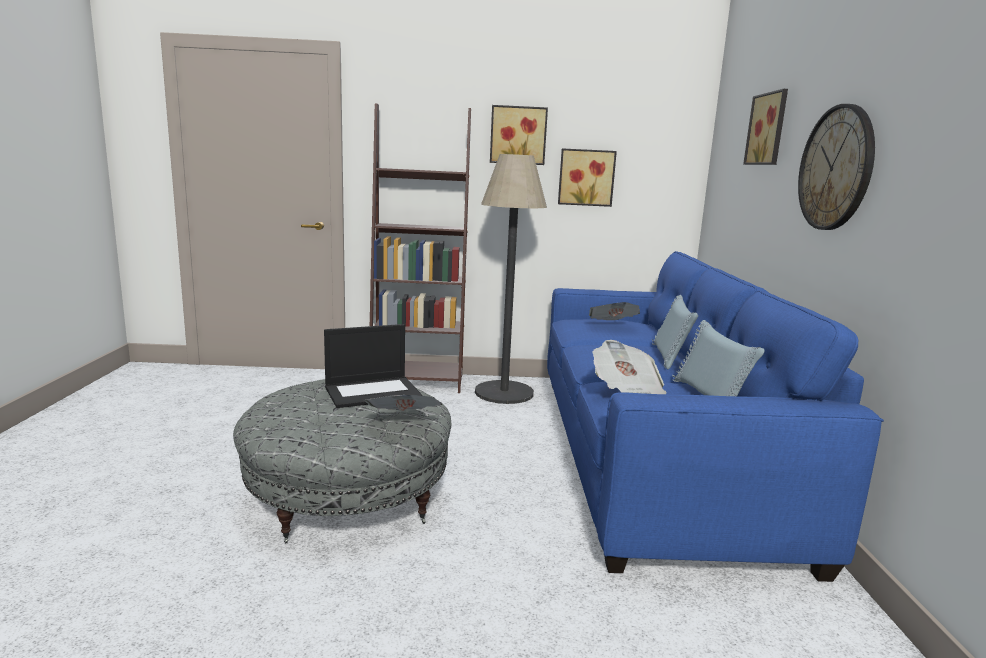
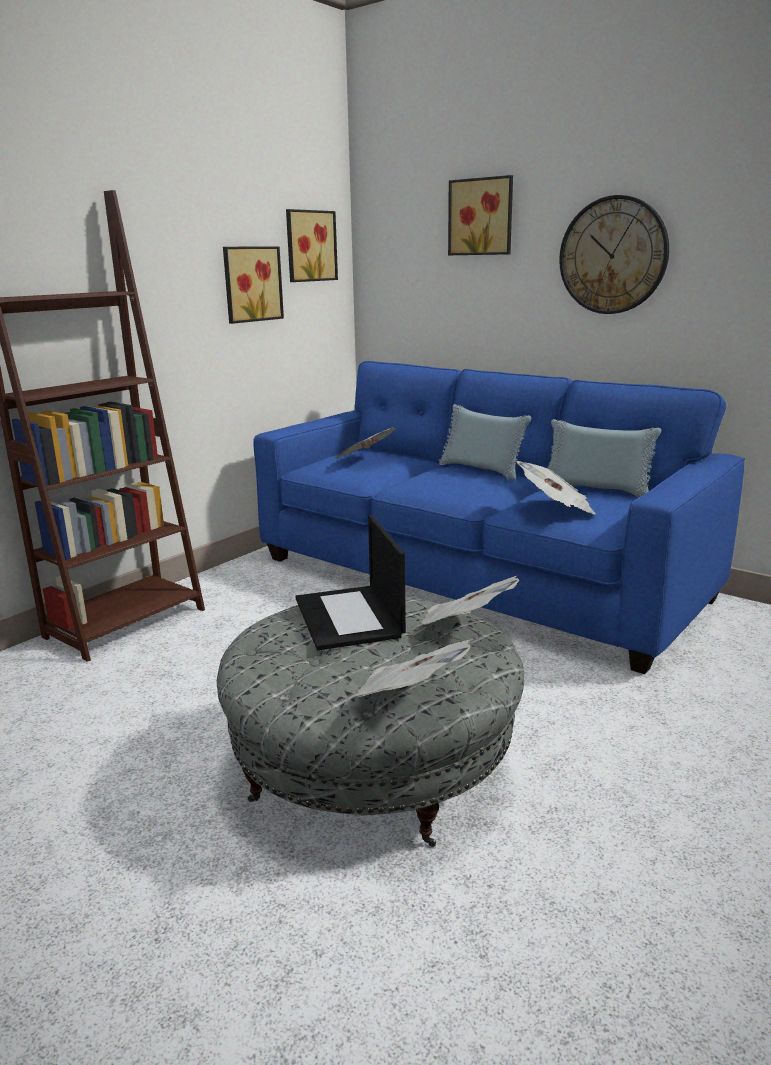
camera: 50 degrees left, 5 degrees up
laptop [324,324,422,408] -> laptop turned 150 degrees clockwise [296,515,406,650]
floor lamp [475,154,547,404] -> none
picture [490,105,548,165] -> picture moved to [286,209,338,282]
none -> newspaper [350,639,472,698]

